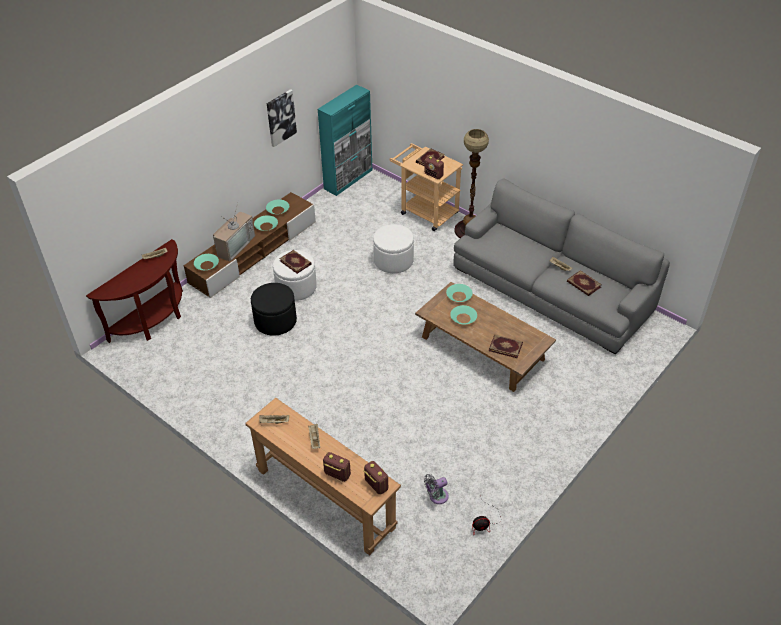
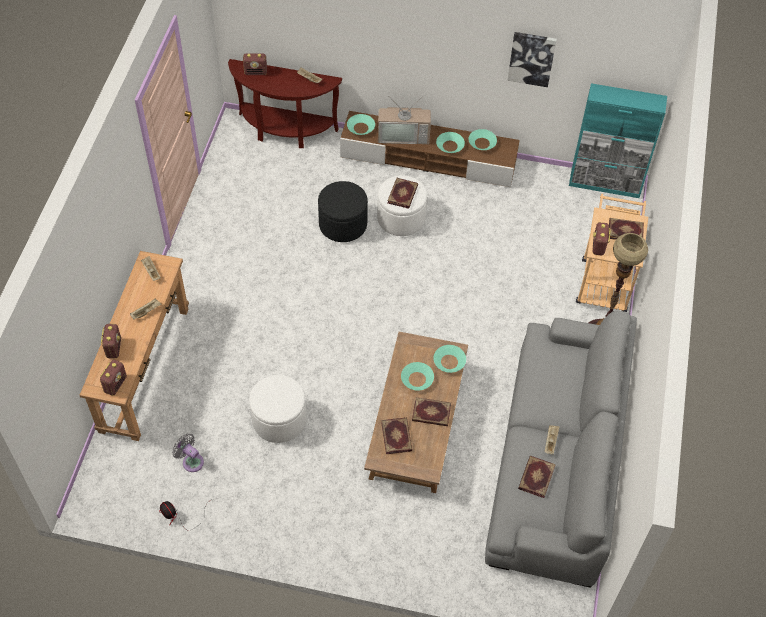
camera: 60 degrees right, 10 degrees up
white ottoman [373,224,414,273] -> white ottoman moved to [249,375,307,443]
none -> radio [243,54,267,75]
none -> book [412,397,451,426]

